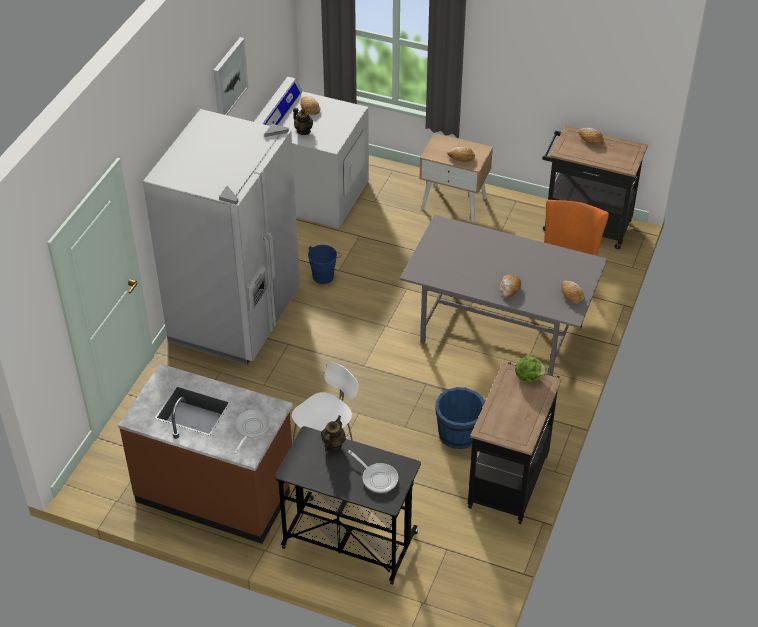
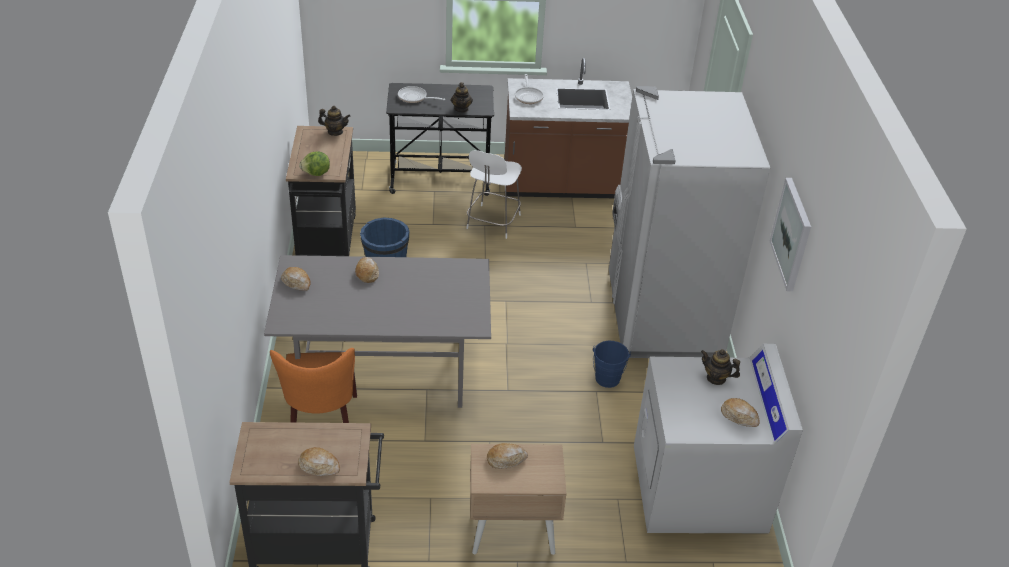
camera: 155 degrees right, 5 degrees down
none -> teapot [318,106,350,136]

